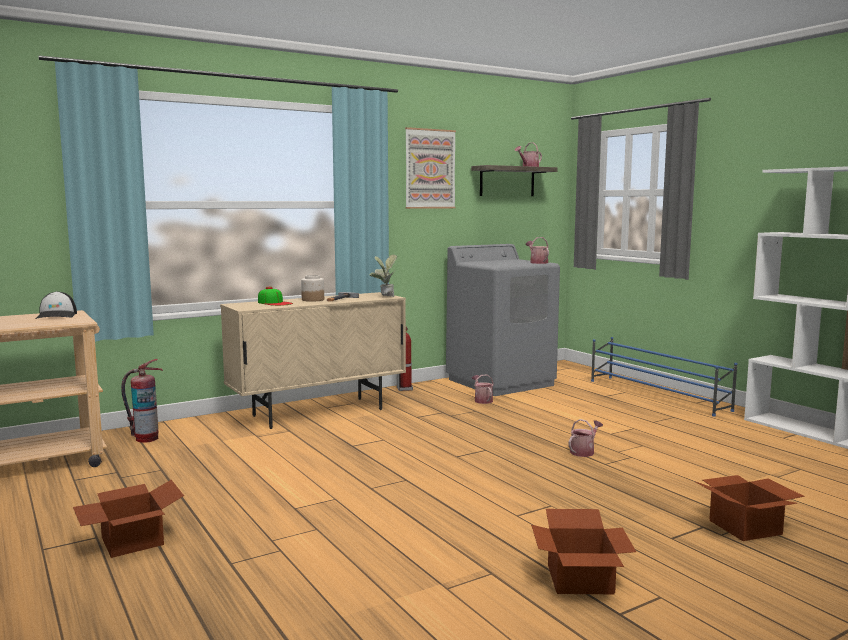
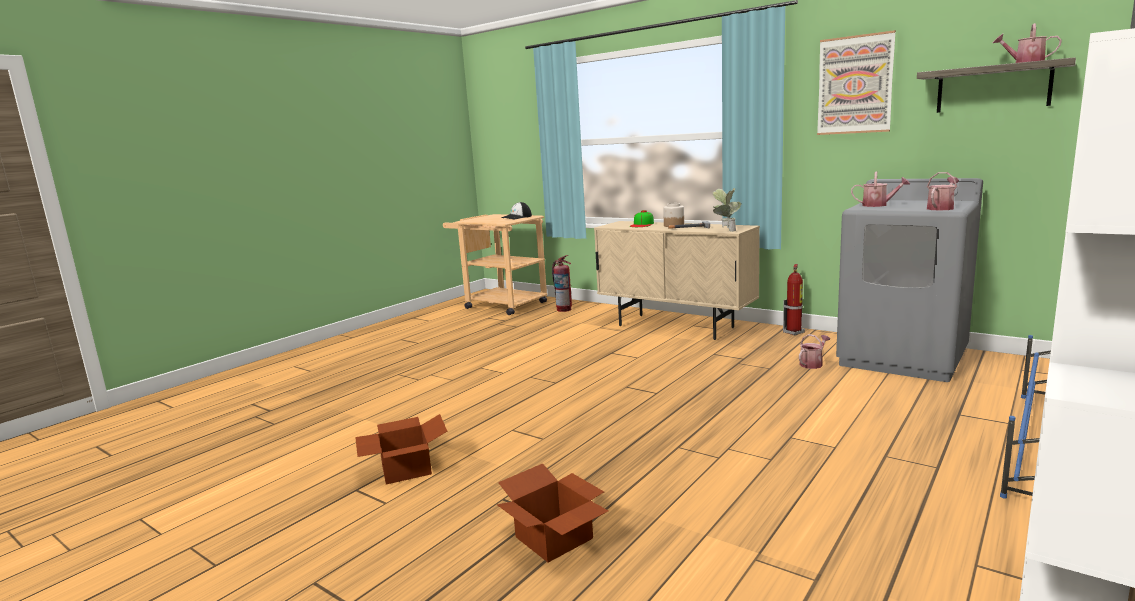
camera: 70 degrees right, 5 degrees up
cardboard box [73,480,184,558] -> none
watering can [569,419,603,457] -> watering can moved to [851,171,910,207]

